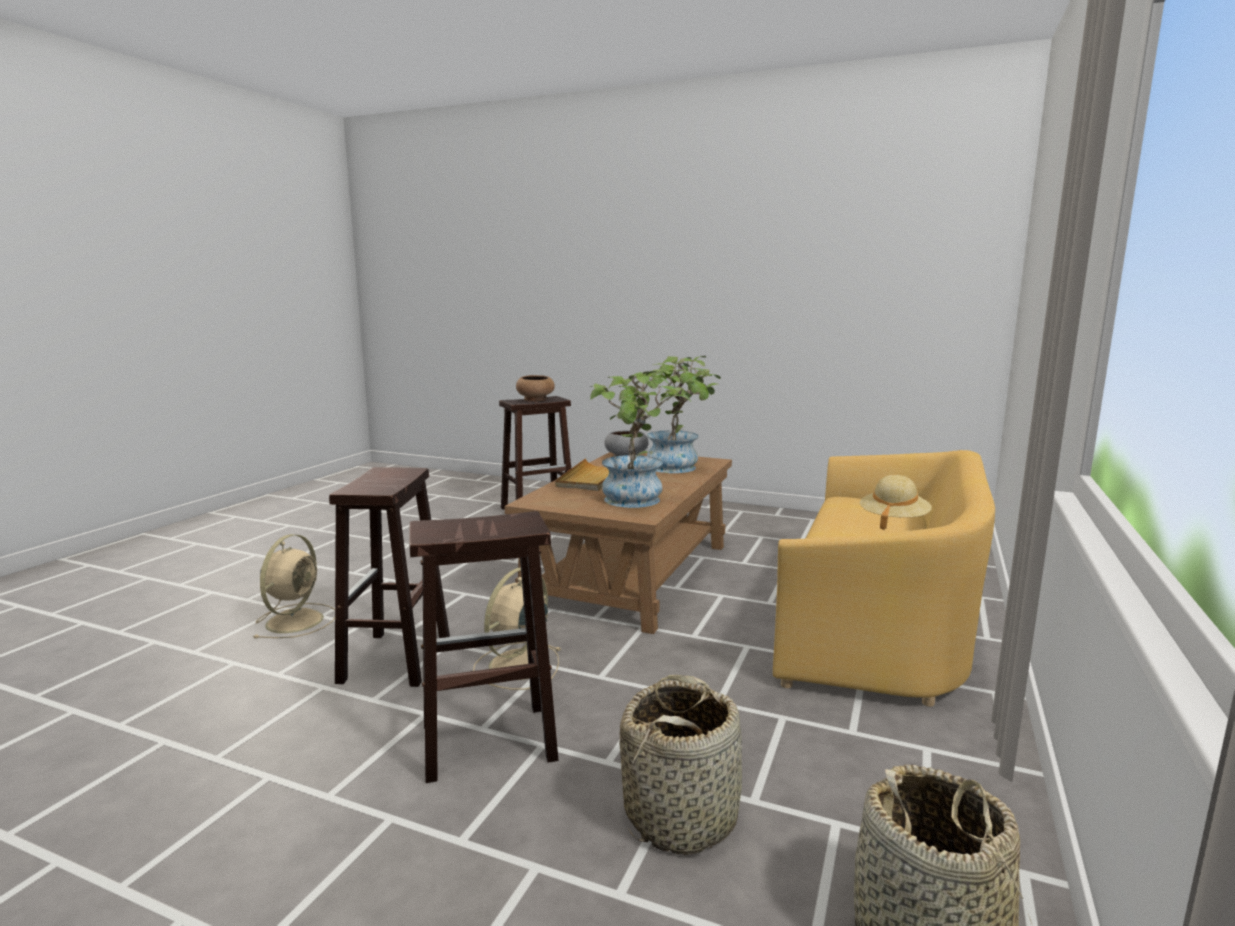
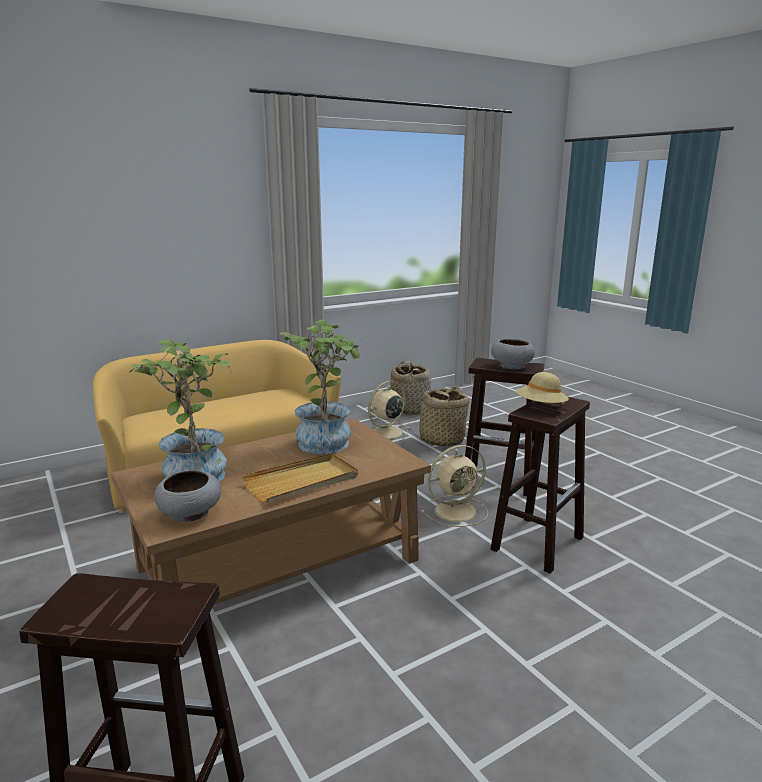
camera: 145 degrees left, 5 degrees up
beige fan [254,534,335,638] -> beige fan moved to [368,381,410,443]
brown bowl [516,375,555,401] -> none
beige hat [860,475,932,530] -> beige hat moved to [516,372,569,404]
none -> grey bowl [491,339,535,369]

